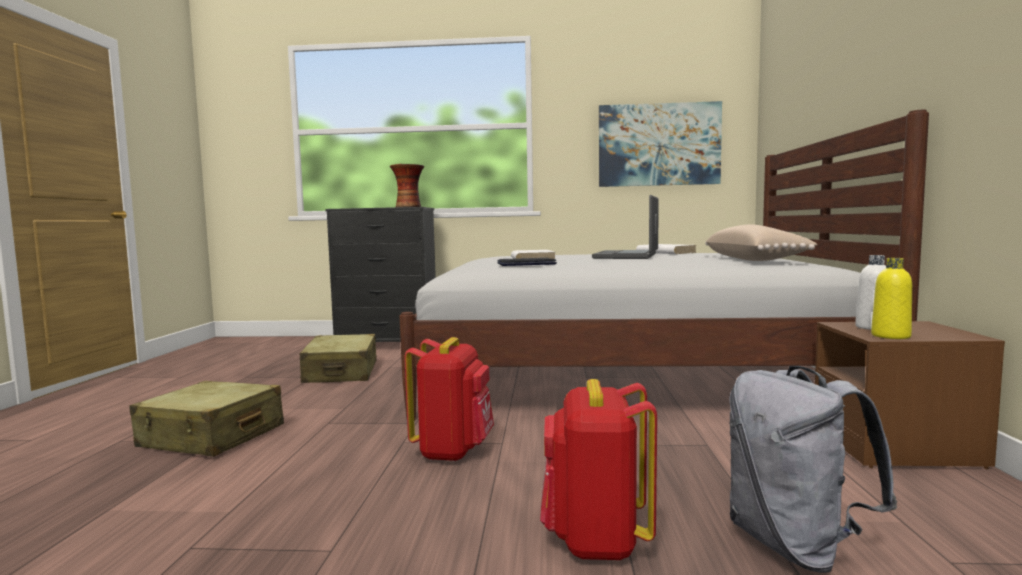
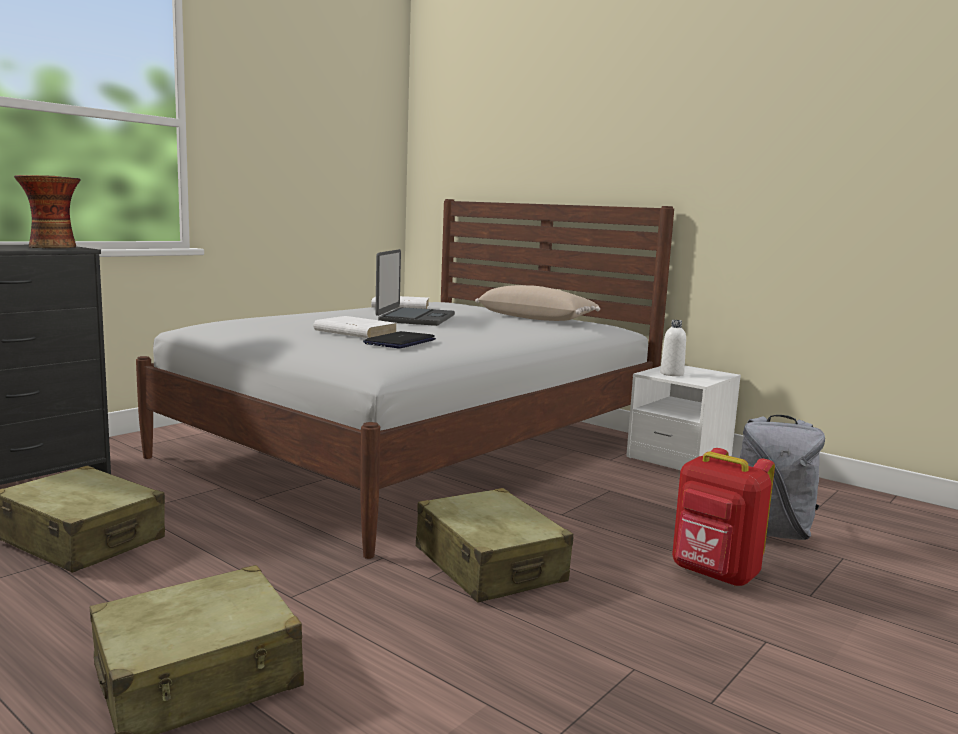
camera: 55 degrees left, 5 degrees up
red backpack [404,337,494,462] -> beige suitcase [416,488,573,603]
laptop [592,195,659,259] -> laptop turned 135 degrees counterclockwise [375,249,455,326]
picture [599,101,722,187] -> none
brown nightstand [815,321,1005,469] -> white nightstand [626,366,741,470]
yellow bottle [871,258,912,339] -> none

